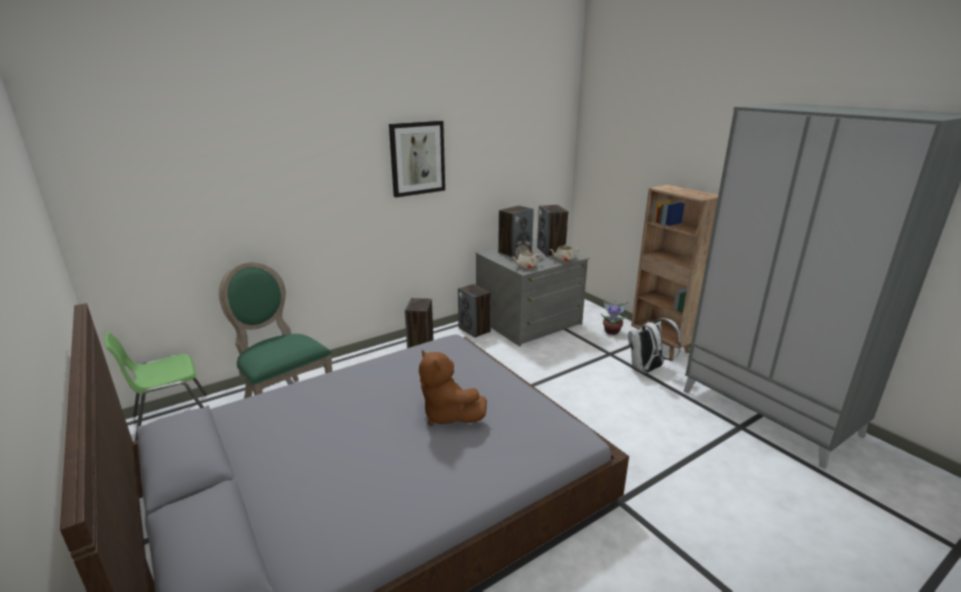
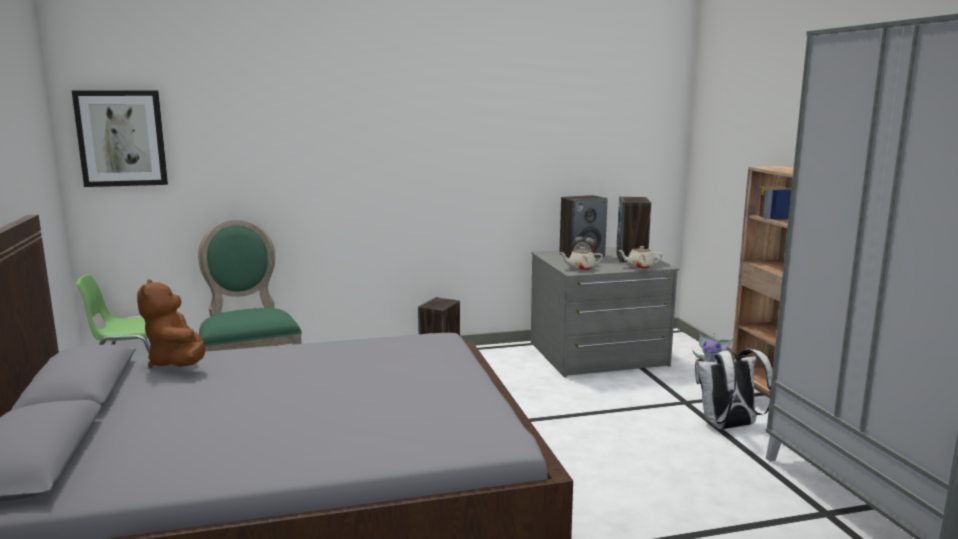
camera: 20 degrees right, 10 degrees down
picture [389,121,445,198] -> picture moved to [72,90,168,187]
brown plush toy [419,350,487,426] -> brown plush toy moved to [137,279,205,368]
speaker [458,284,491,338] -> none

